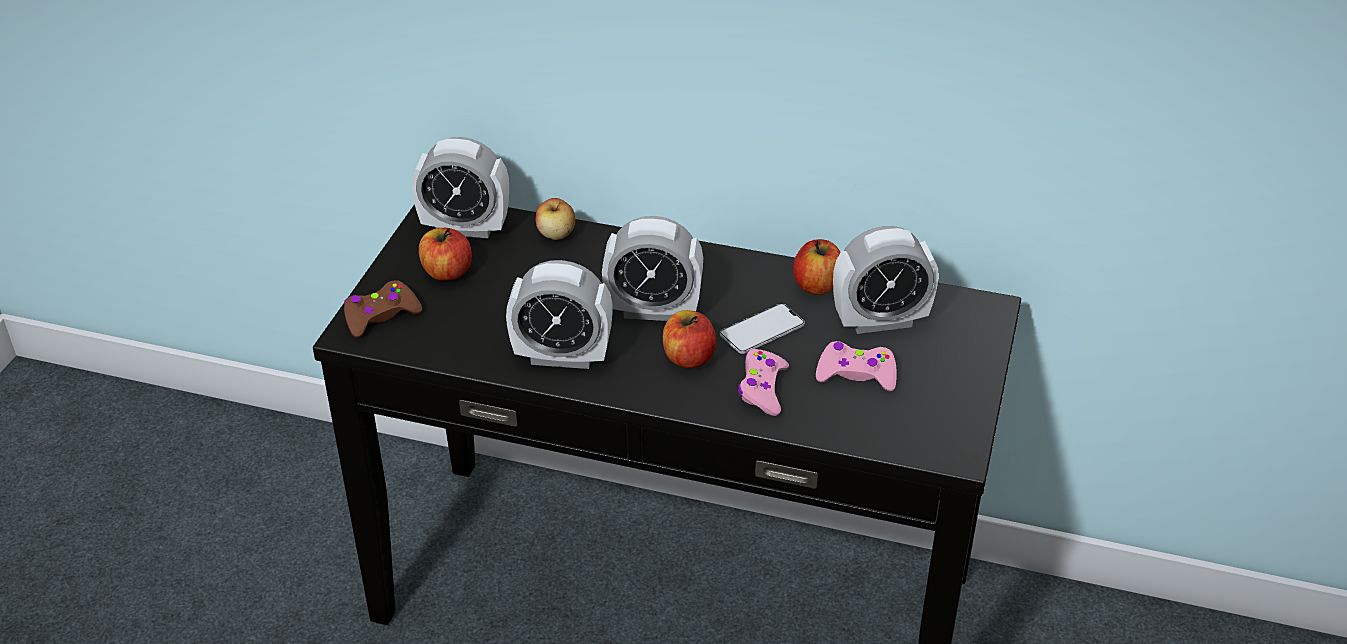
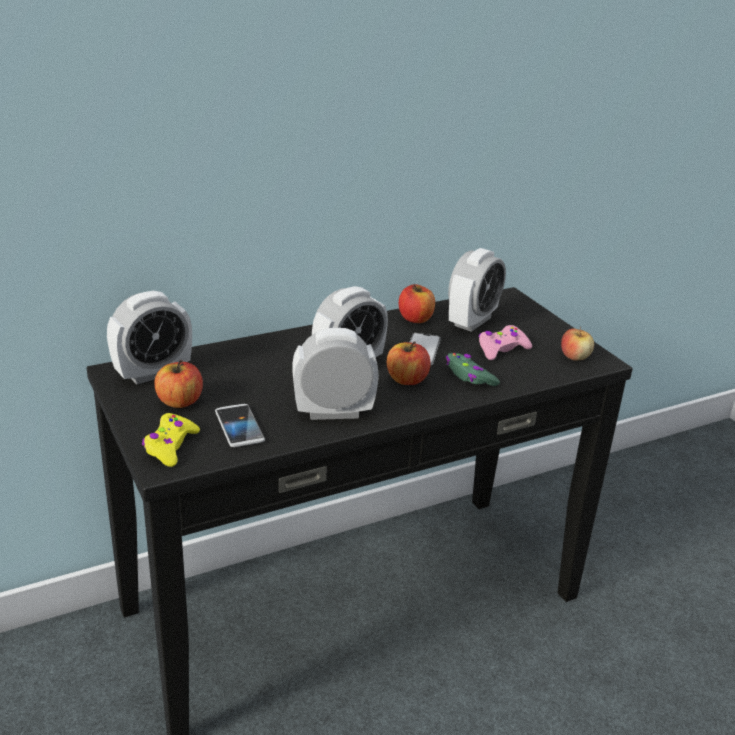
camera: 45 degrees left, 10 degrees down
brown game controller [344,280,422,338] -> yellow game controller [142,413,200,467]
alarm clock [506,260,613,369] -> alarm clock turned 150 degrees counterclockwise [292,328,379,420]
apple [536,198,575,240] -> apple moved to [561,327,594,361]
pink game controller [738,349,789,416] -> green game controller [446,353,500,386]
none -> phone [215,404,265,447]

